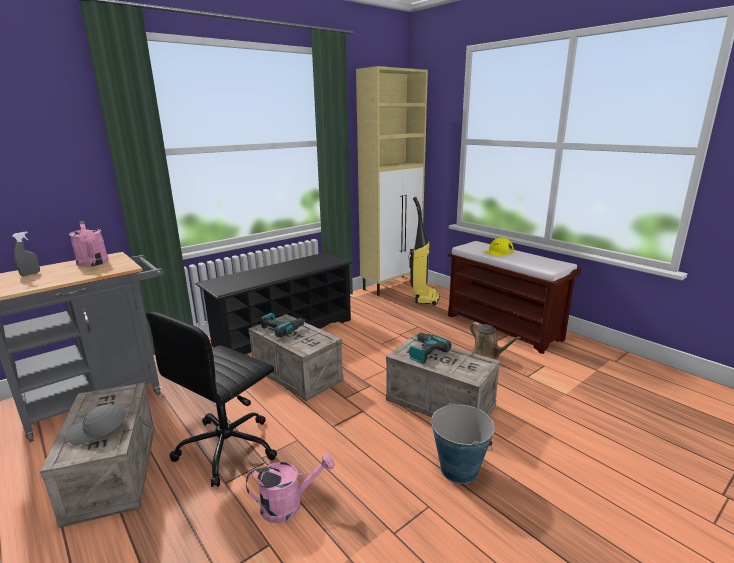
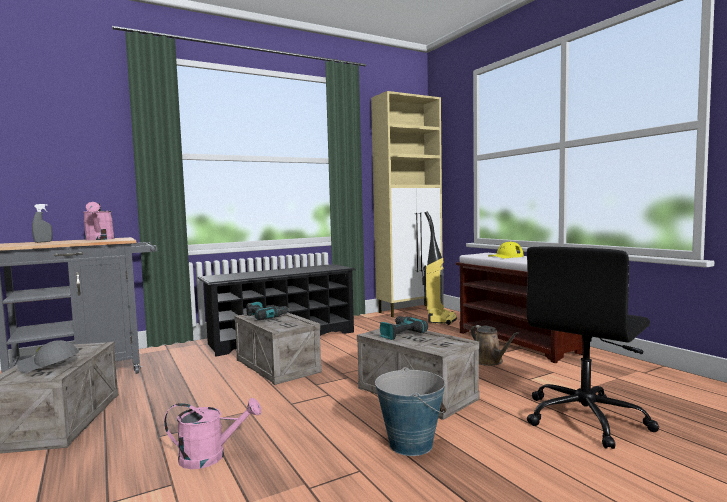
camera: 10 degrees right, 15 degrees down
black office chair [146,312,277,487] -> black office chair moved to [527,246,659,449]

